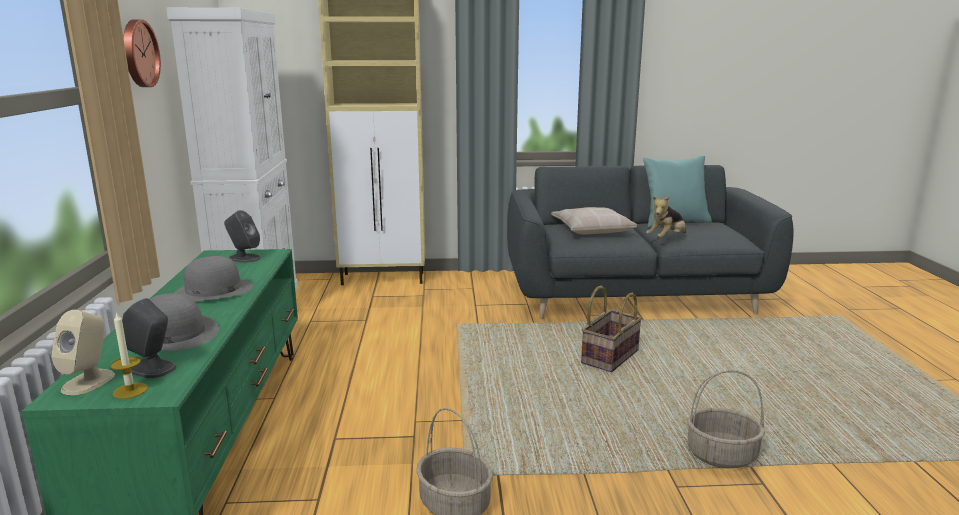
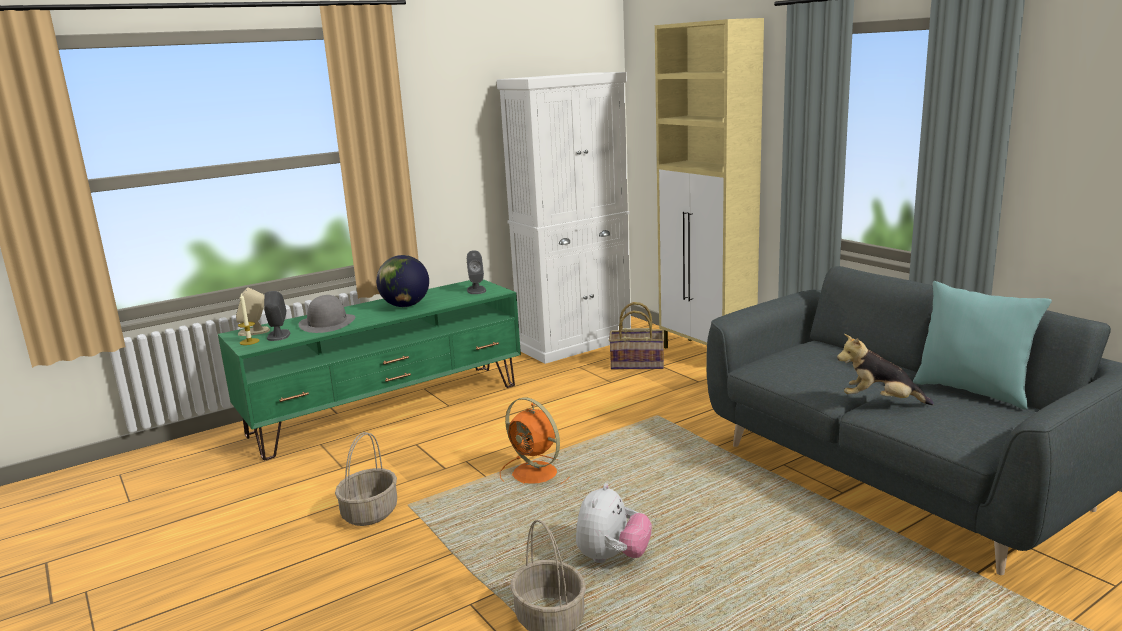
camera: 60 degrees right, 0 degrees up
wall clock [123,19,161,87] -> none
grey hat [174,256,253,301] -> globe [376,255,429,307]
beige pillow [551,207,637,234] -> none
basket [581,285,642,372] -> basket moved to [609,302,664,369]
none -> orange fan [500,397,568,484]
none -> plush toy [576,483,652,563]

